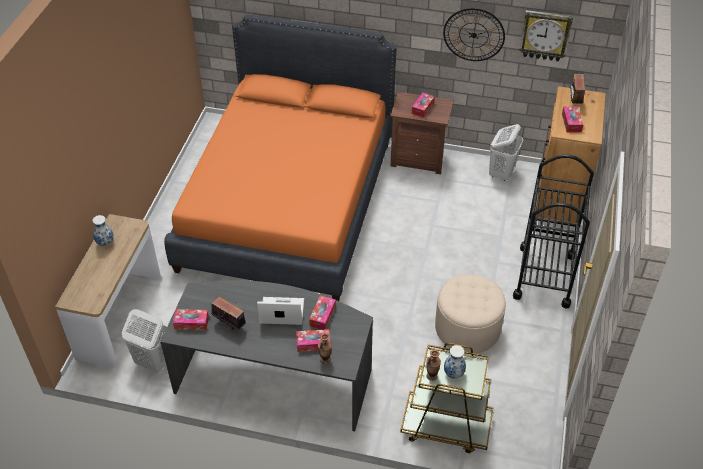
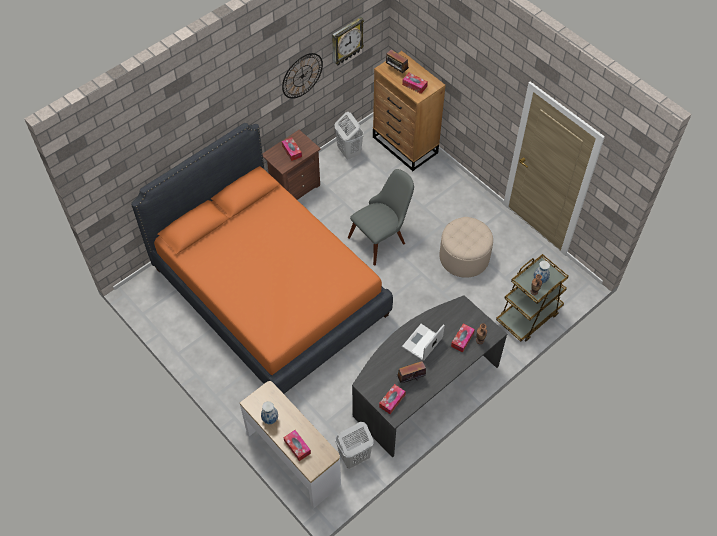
camera: 55 degrees left, 10 degrees up
tissue box [309,296,336,330] -> tissue box moved to [283,430,311,461]
black cart [513,154,594,309] -> none
none -> grey chair [348,169,414,266]

